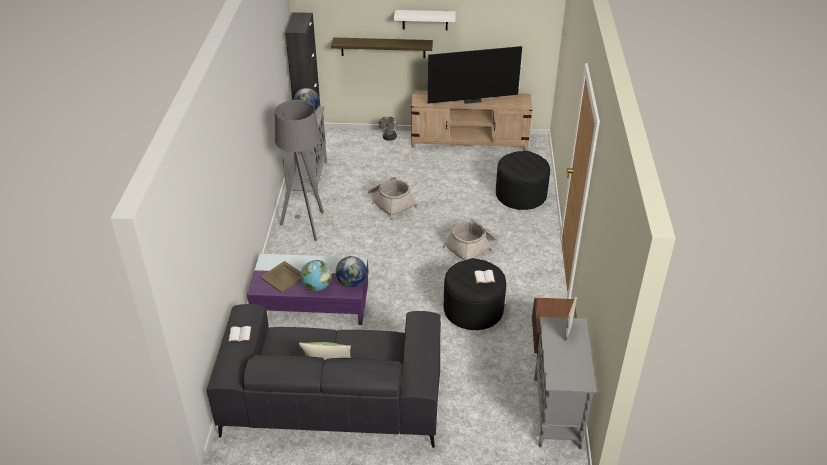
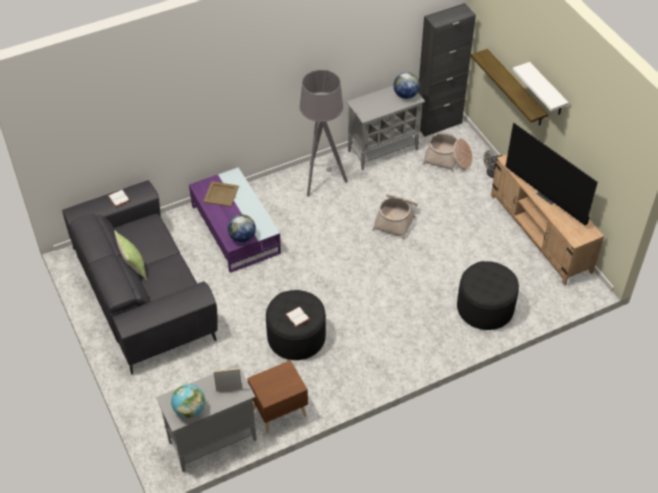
camera: 60 degrees right, 10 degrees up
globe [300,260,332,291] -> globe moved to [171,384,205,418]
basket [443,219,498,260] -> basket moved to [422,133,473,173]

